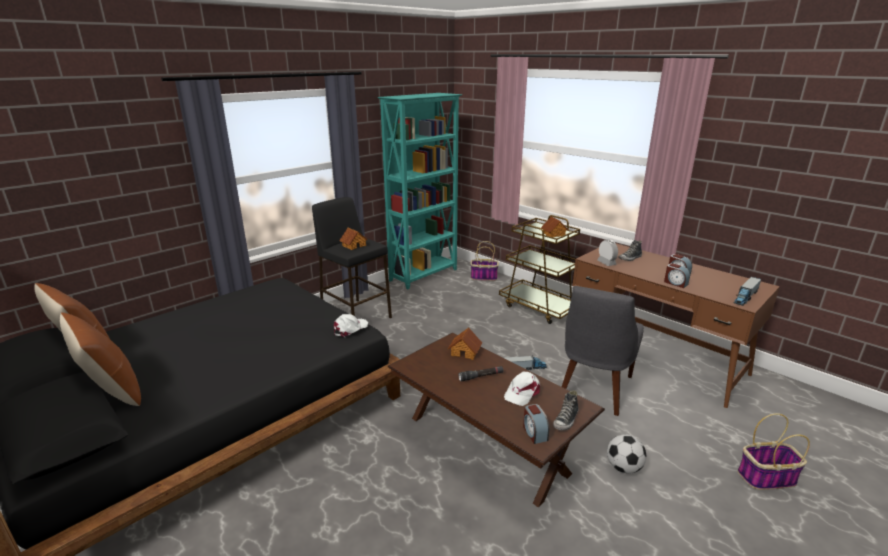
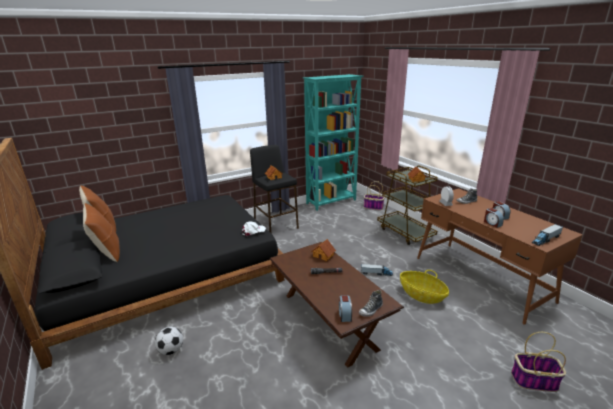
camera: 15 degrees right, 0 degrees up
white cap [504,372,540,406] -> none
grey chair [562,286,644,416] -> basket [400,270,449,304]
football [607,434,646,474] -> football moved to [155,327,183,355]

